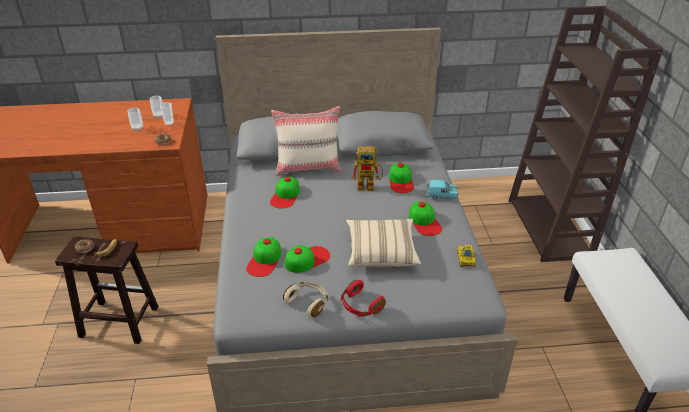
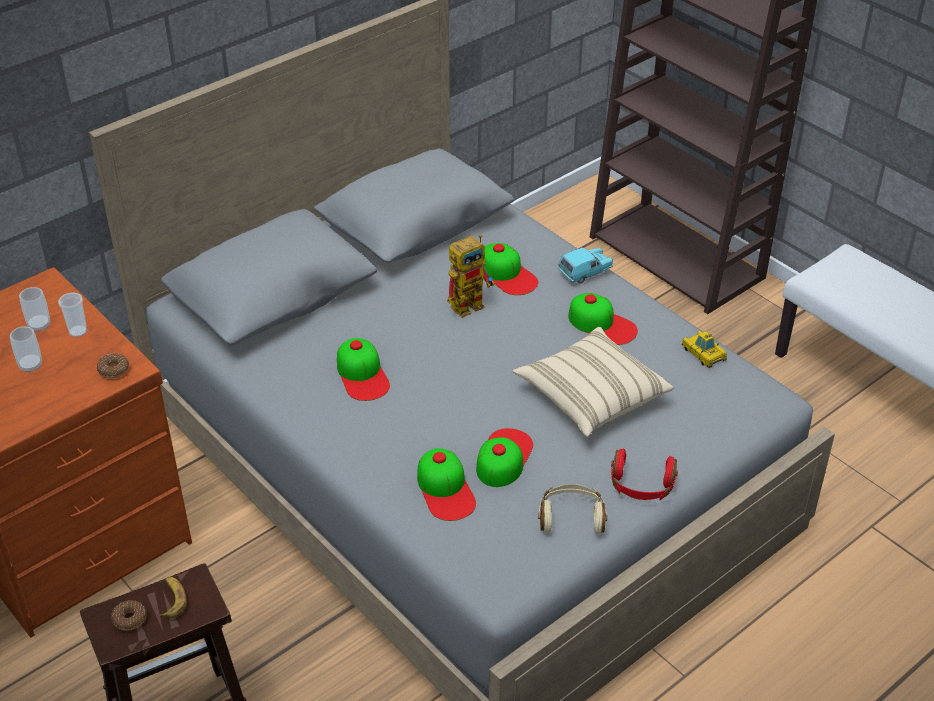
camera: 35 degrees left, 5 degrees up
beige pillow [271,106,342,176] -> none

